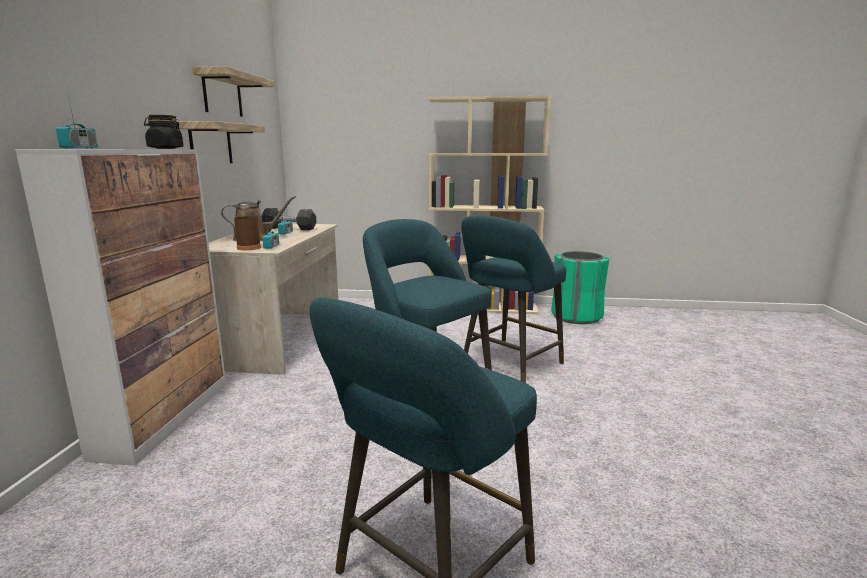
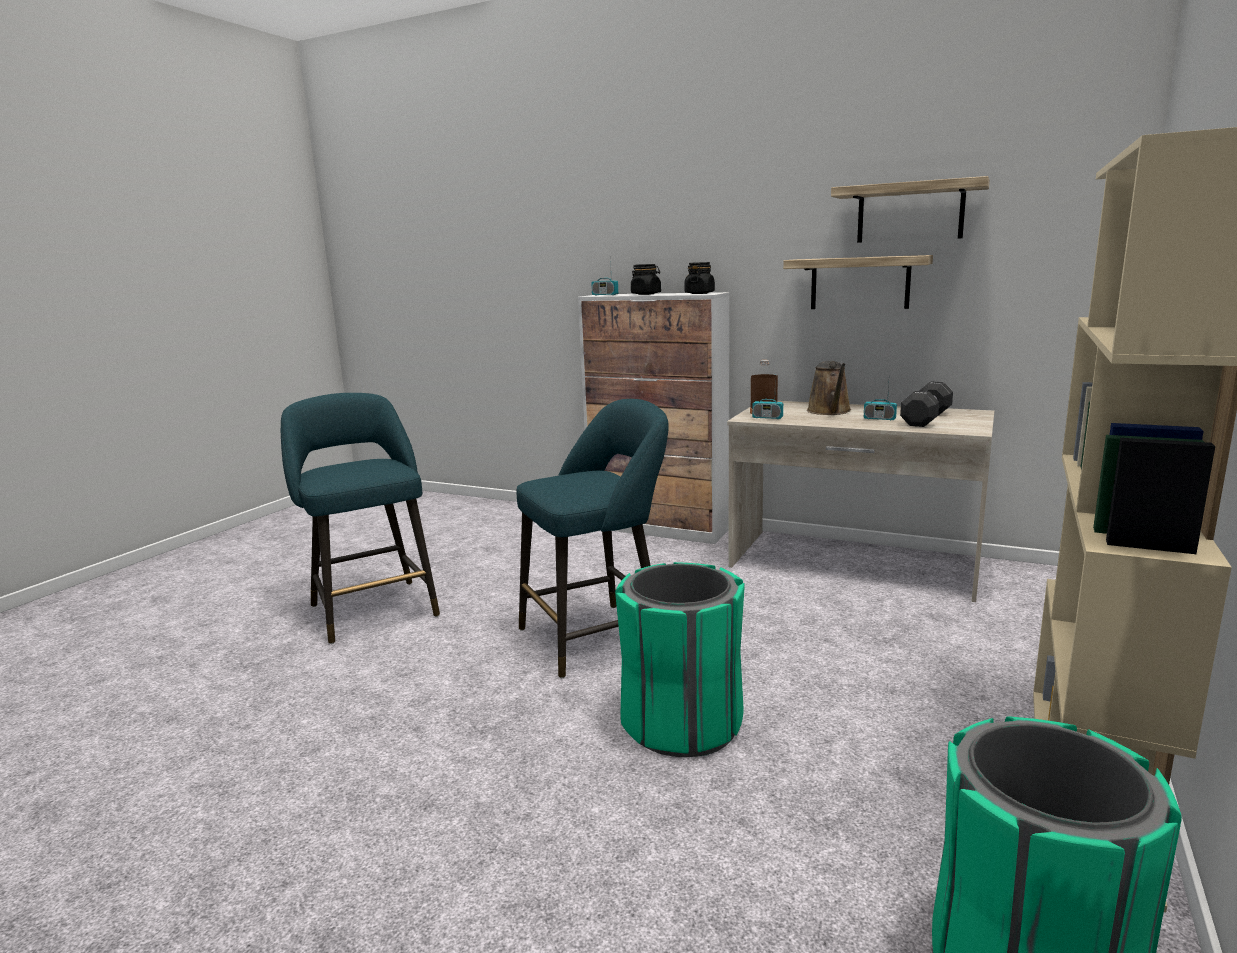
camera: 110 degrees right, 0 degrees up
turquoise stool [461,215,566,383] -> green trash can [615,562,745,757]
none -> black jar [631,264,661,295]

